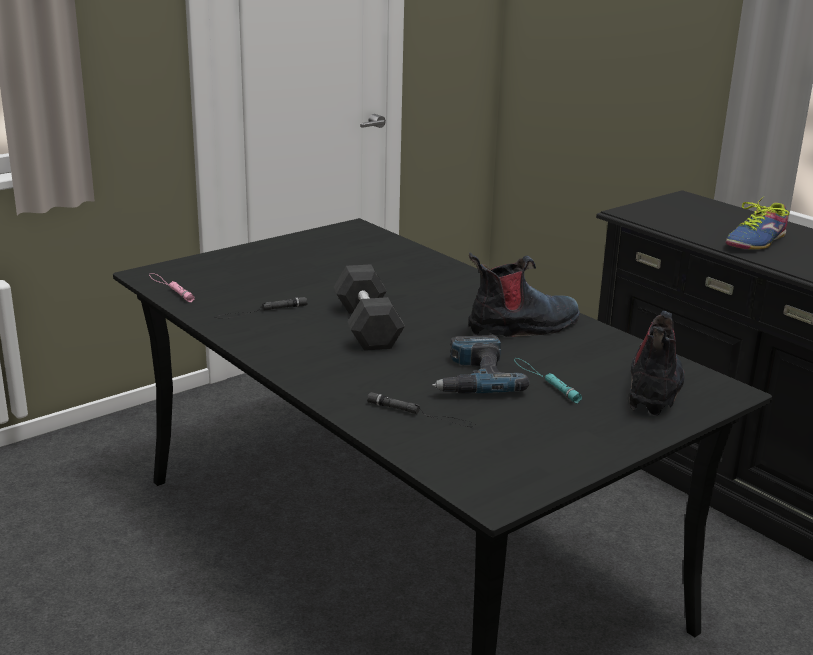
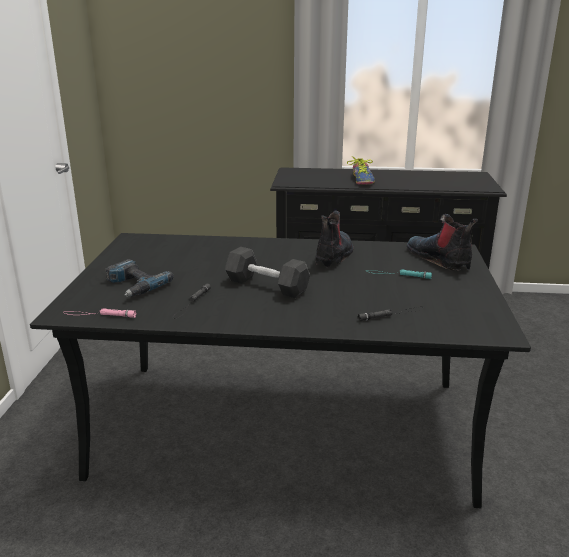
camera: 45 degrees left, 0 degrees up
power drill [432,335,529,394] -> power drill moved to [105,259,174,297]

